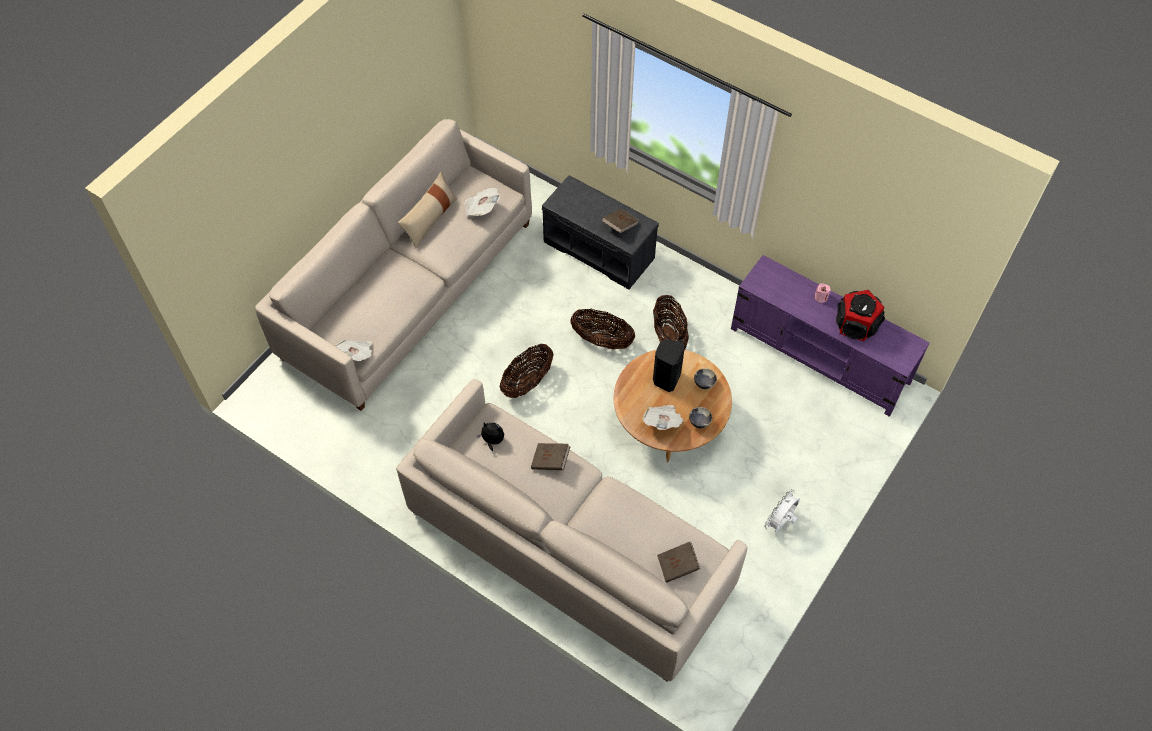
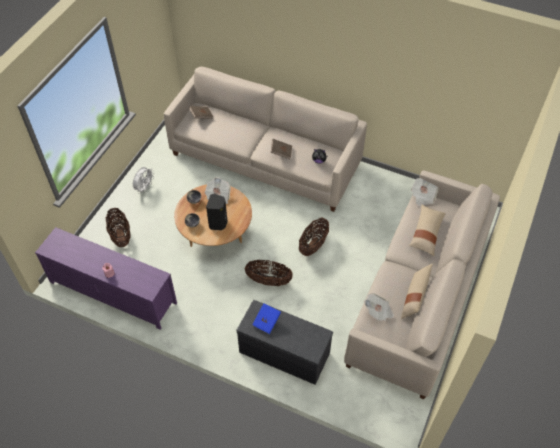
camera: 170 degrees right, 5 degrees down
brown book [602,209,639,233] -> blue book [252,303,281,334]
basket [653,295,689,349] -> basket moved to [106,208,130,247]
speaker [836,290,885,341] -> none
none -> beige pillow [409,205,446,256]

